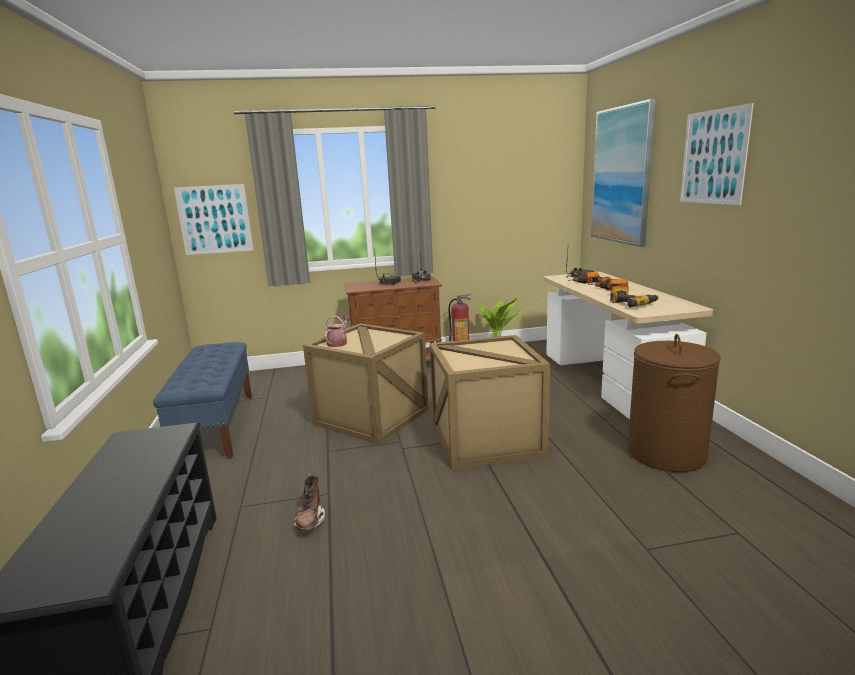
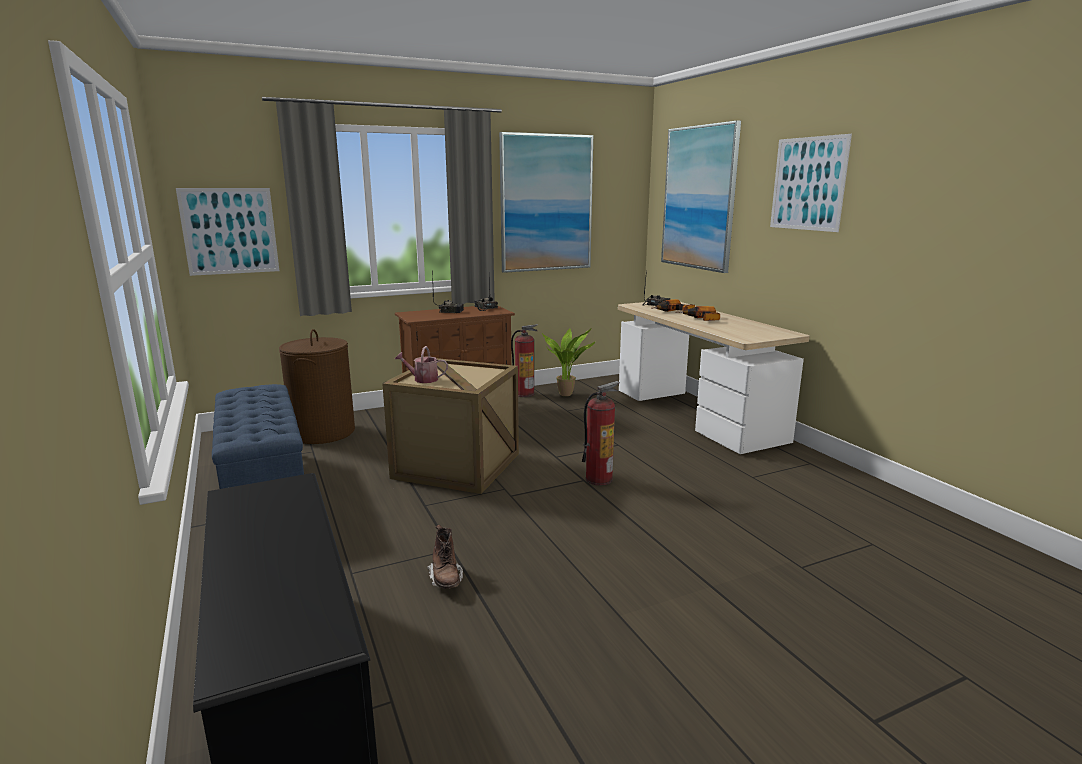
camera: 15 degrees left, 0 degrees up
watering can [325,316,351,347] -> watering can turned 90 degrees counterclockwise [395,346,448,383]
crate [429,335,550,470] -> fire extinguisher [582,381,620,485]
power drill [610,288,659,308] -> none
brown laundry basket [628,334,721,472] -> brown laundry basket moved to [279,329,355,444]
none -> picture [499,132,593,273]

